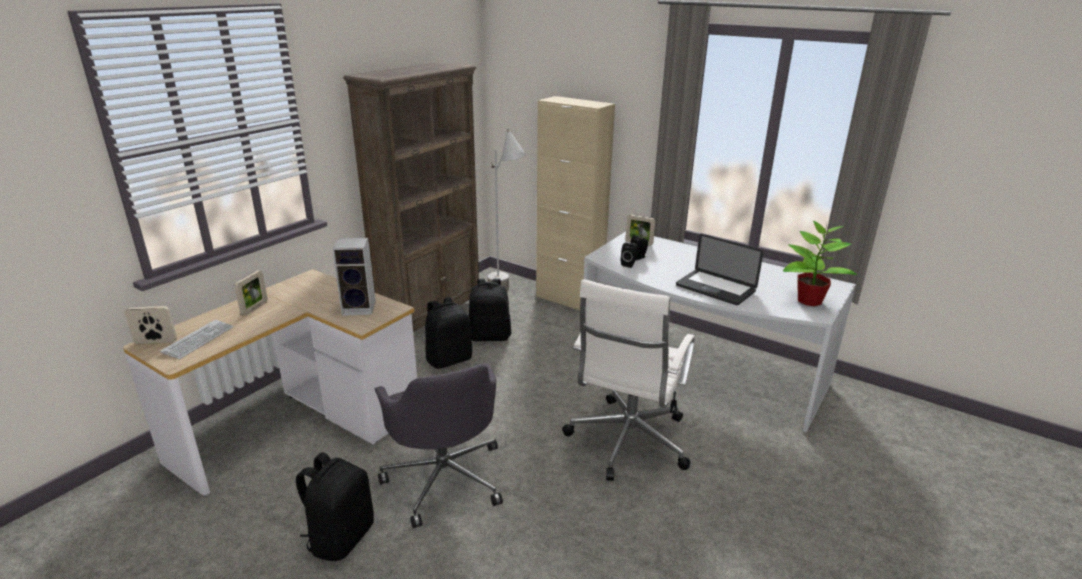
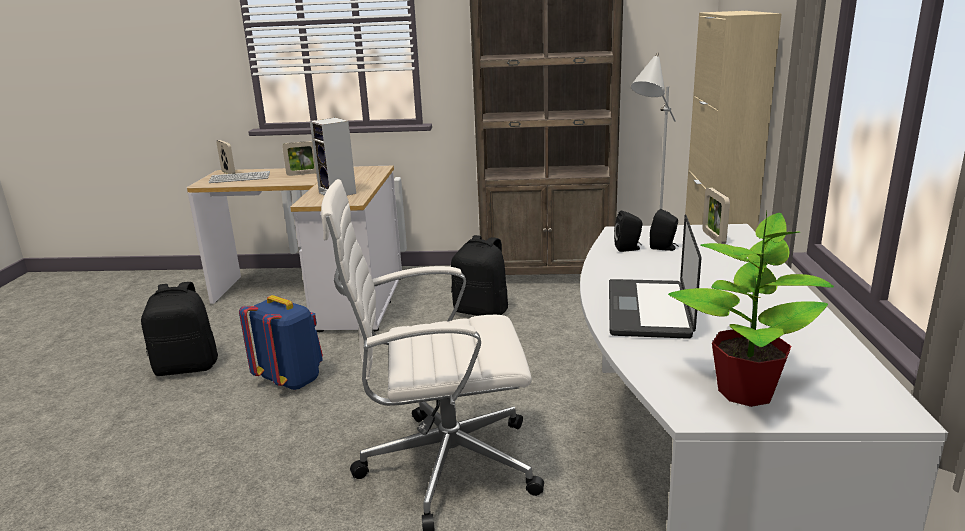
camera: 60 degrees right, 5 degrees down
grey office chair [374,363,503,528] -> blue backpack [239,295,323,391]
black backpack [469,278,511,341] -> none

